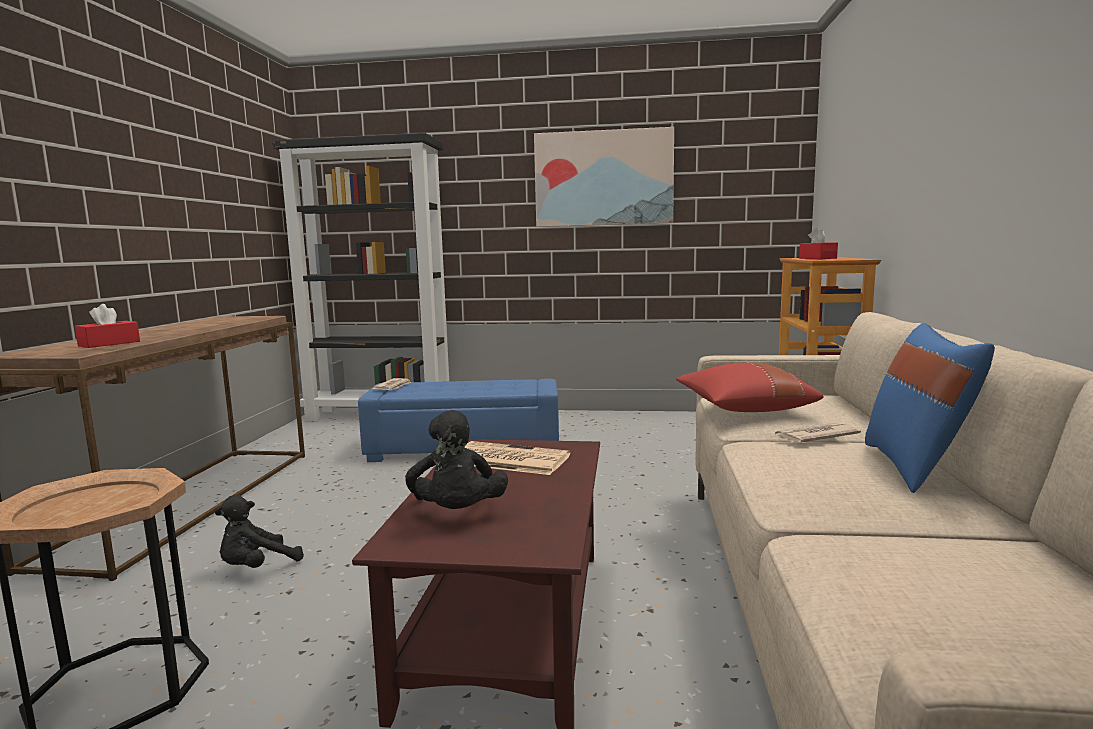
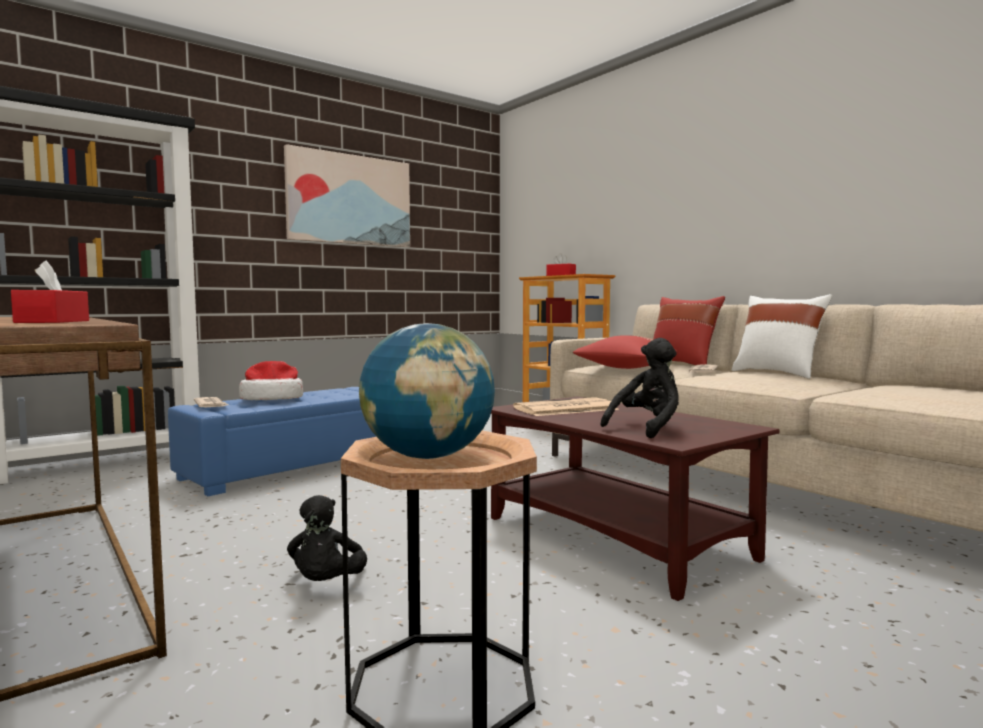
camera: 45 degrees left, 5 degrees down
black plush toy [405,410,508,509] -> black plush toy turned 75 degrees counterclockwise [601,338,679,438]
blue pillow [865,323,995,493] -> white pillow [731,294,832,379]
none -> hat [239,361,303,400]
none -> globe [359,323,495,459]
none -> red pillow [653,296,725,365]

